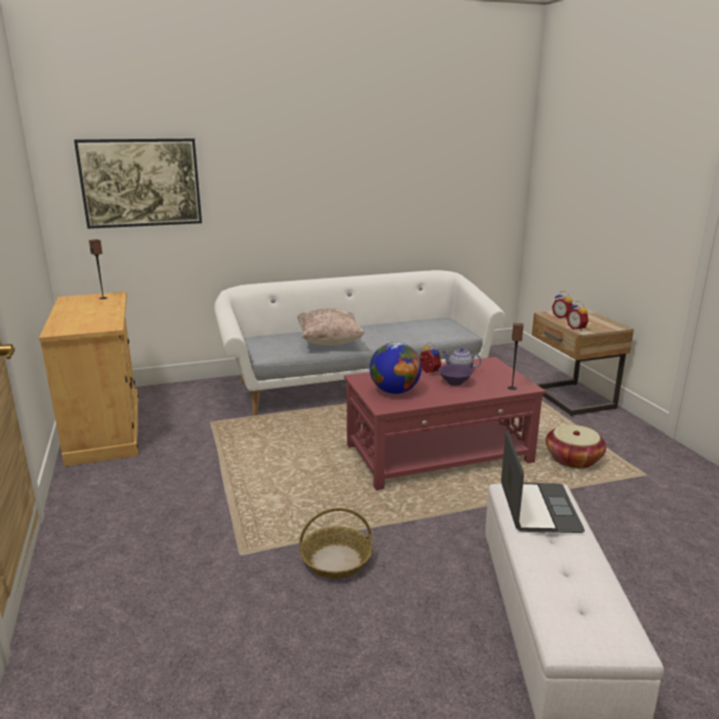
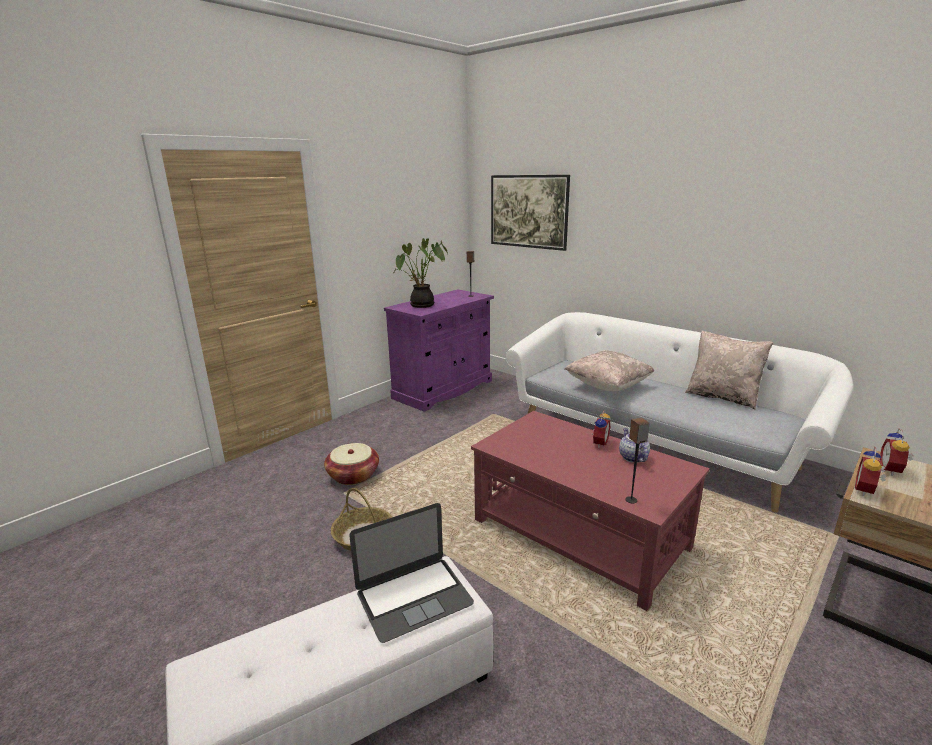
camera: 60 degrees right, 0 degrees up
beige cabinet [39,292,138,467] -> purple cabinet [384,289,494,412]
globe [370,342,421,394] -> none
purple bowl [438,364,473,386] -> none
basket [546,425,606,469] -> basket moved to [324,443,379,485]
none -> potted plant [393,238,448,308]
none -> beige pillow [685,330,773,410]

